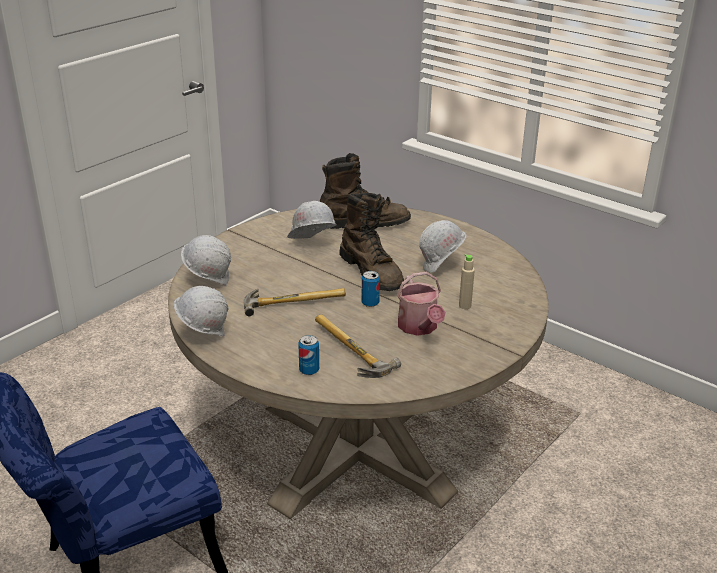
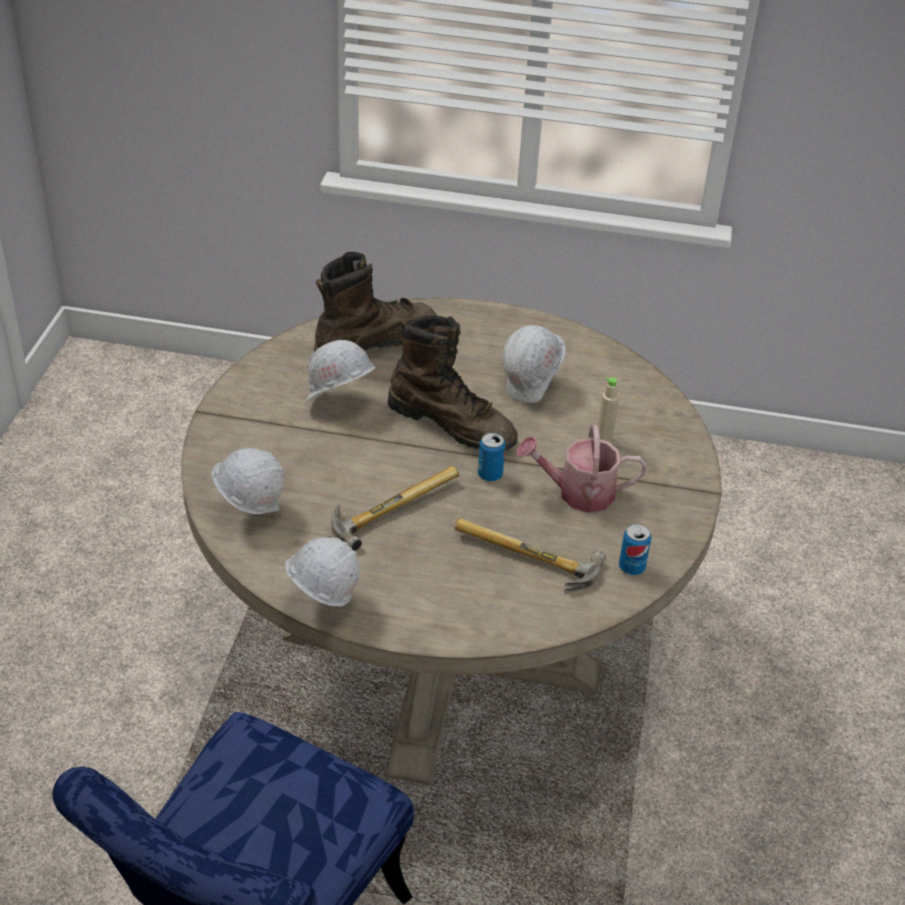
camera: 30 degrees left, 10 degrees up
can [298,335,319,375] -> can moved to [619,524,651,575]
watering can [397,272,446,336] -> watering can turned 135 degrees clockwise [516,425,647,513]

